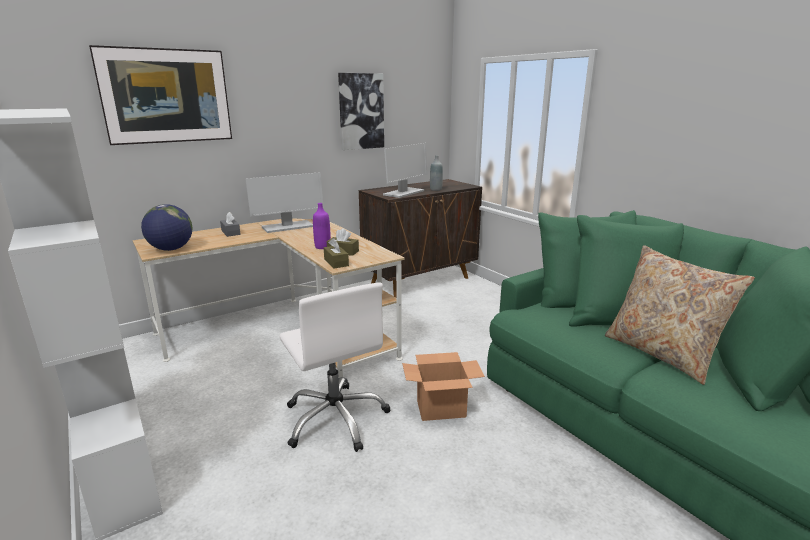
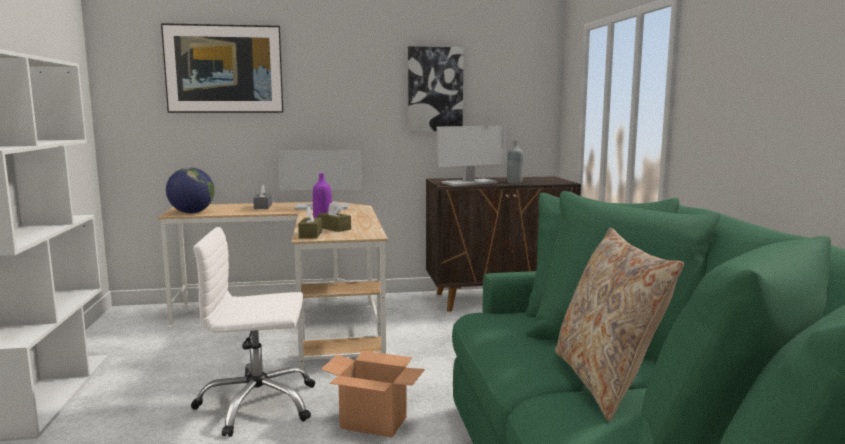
camera: 25 degrees right, 10 degrees down
white office chair [279,282,390,452] -> white office chair turned 90 degrees clockwise [191,227,315,437]

